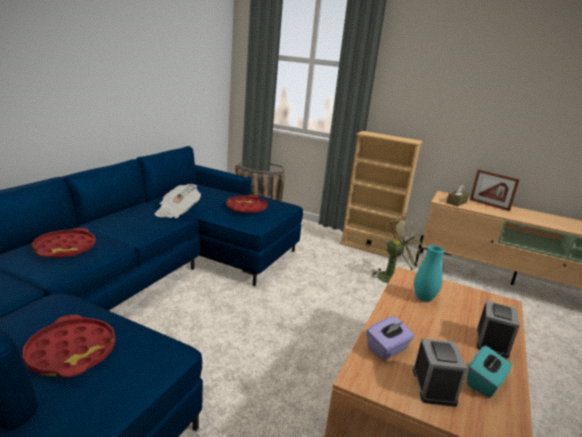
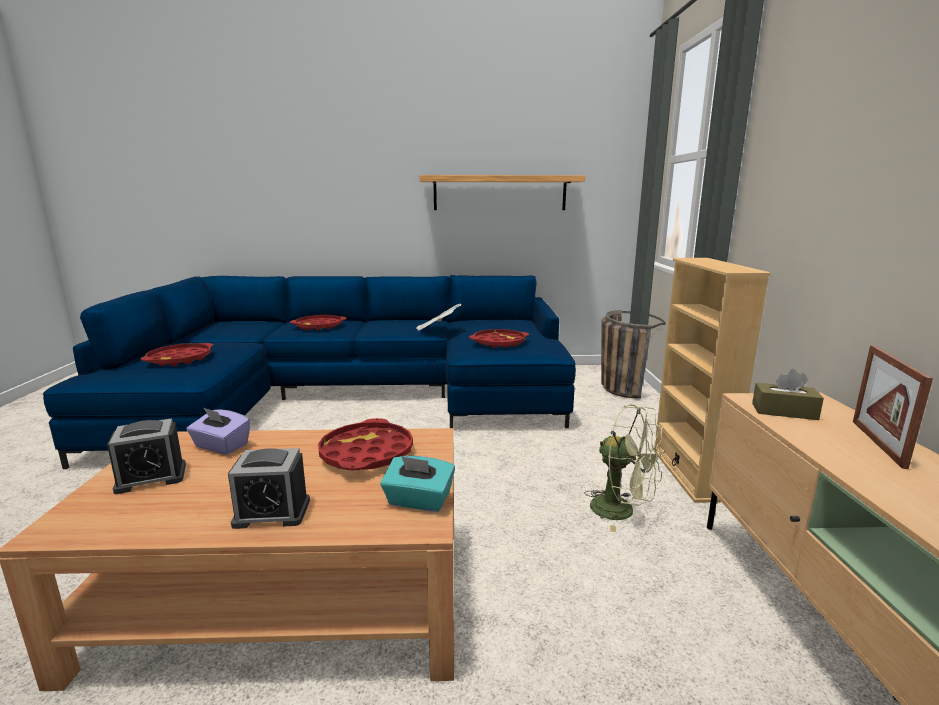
camera: 65 degrees right, 5 degrees down
turquoise vase [414,245,444,302] -> red tray [318,418,413,470]
turquoise tissue box [467,346,512,397] -> turquoise tissue box moved to [380,456,455,512]
none -> shelf [419,175,585,210]

